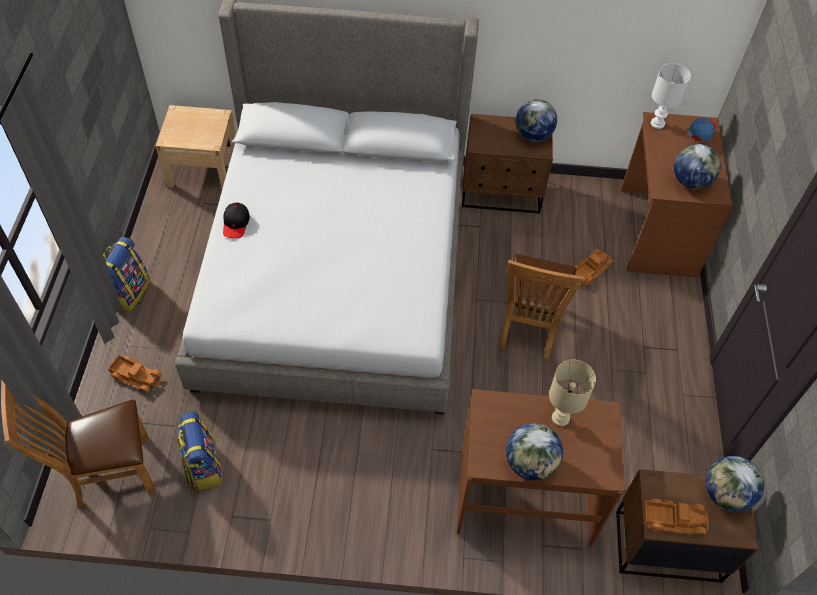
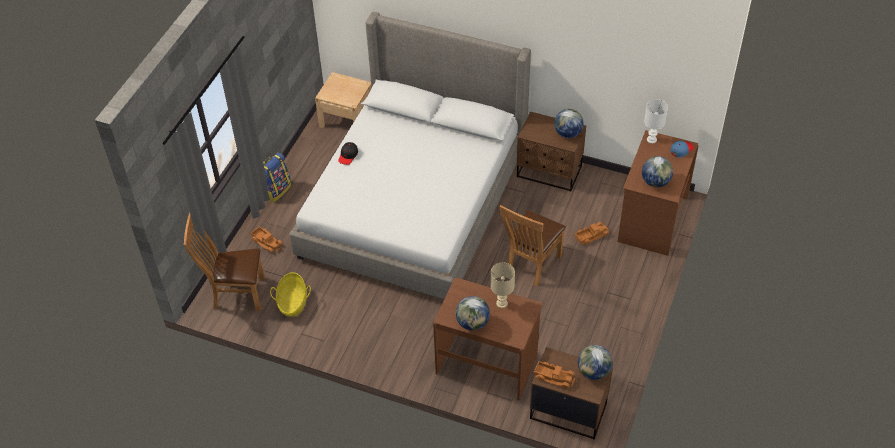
camera: 20 degrees right, 5 degrees down
backpack [177,411,222,491] -> basket [270,272,311,317]

